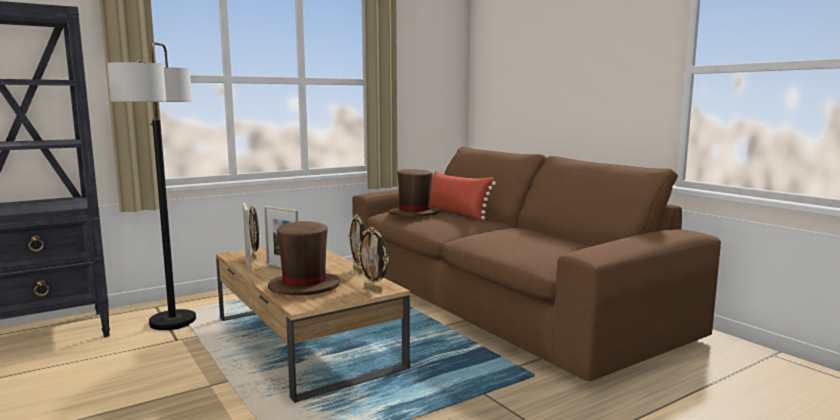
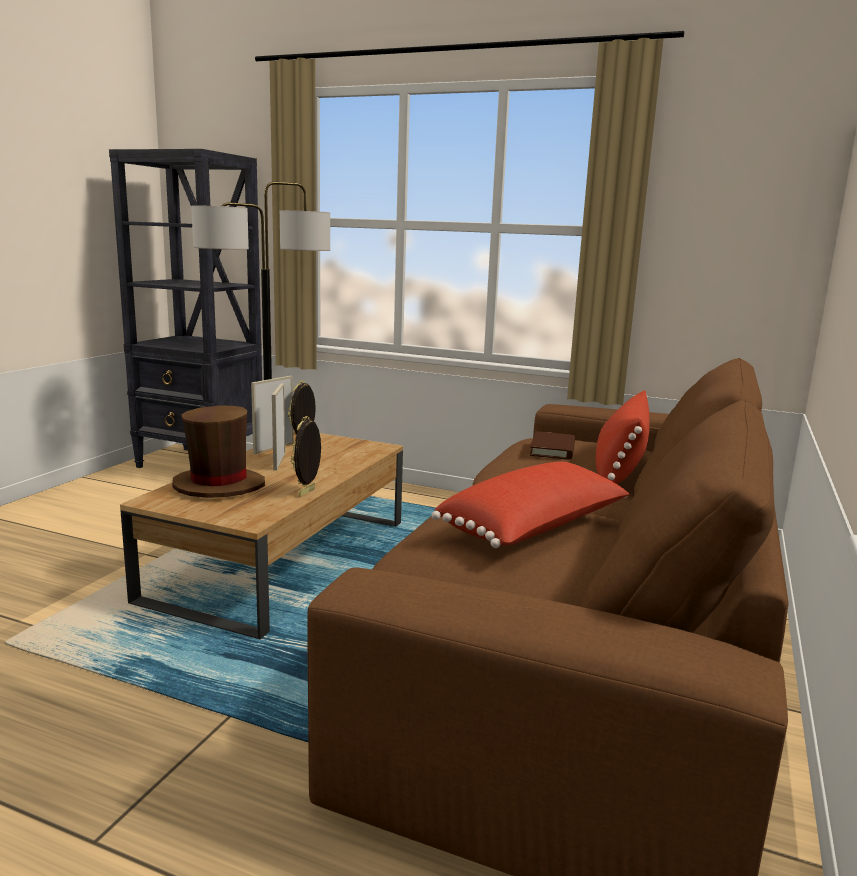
camera: 55 degrees right, 5 degrees up
picture frame [357,227,389,292] -> none
brown hat [389,169,440,217] -> brown book [529,431,575,460]
none -> red pillow [432,461,629,548]

